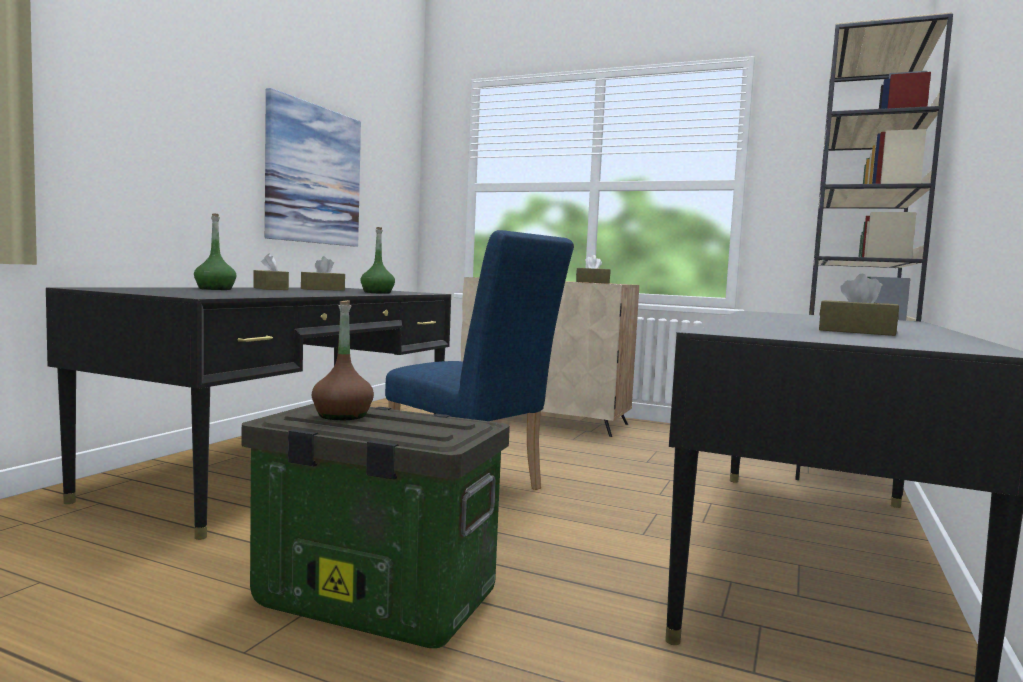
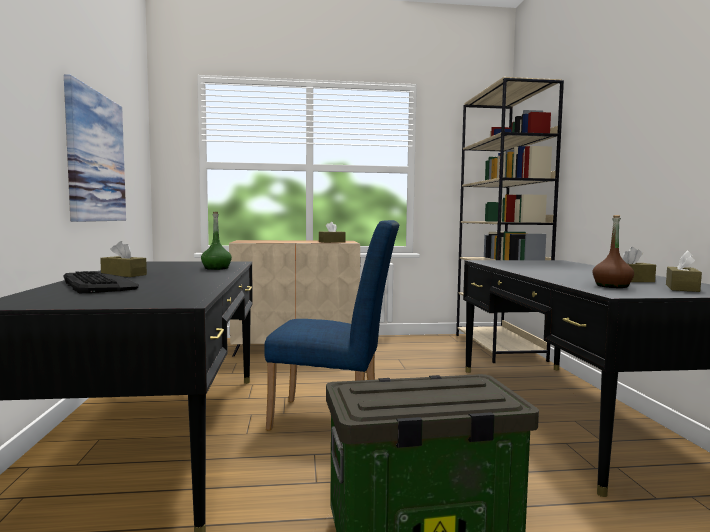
camera: 30 degrees left, 0 degrees up
green bottle [194,213,236,290] -> keyboard [64,271,139,293]
brown tissue box [301,256,345,291] -> brown tissue box moved to [666,251,702,292]
brown bottle [312,300,374,420] -> brown bottle moved to [592,215,634,288]

